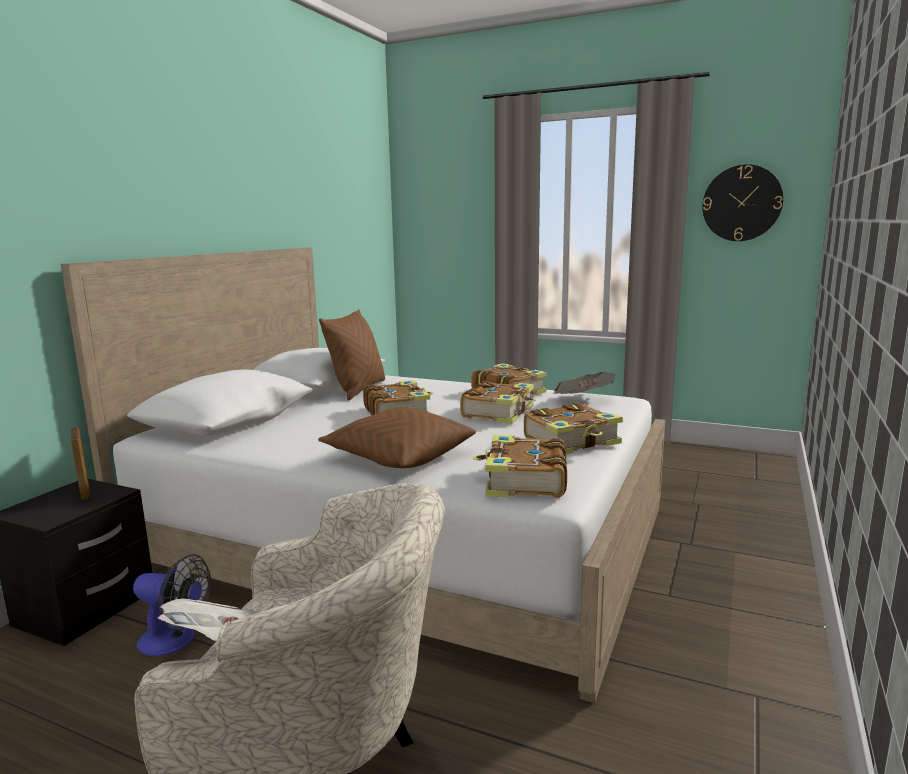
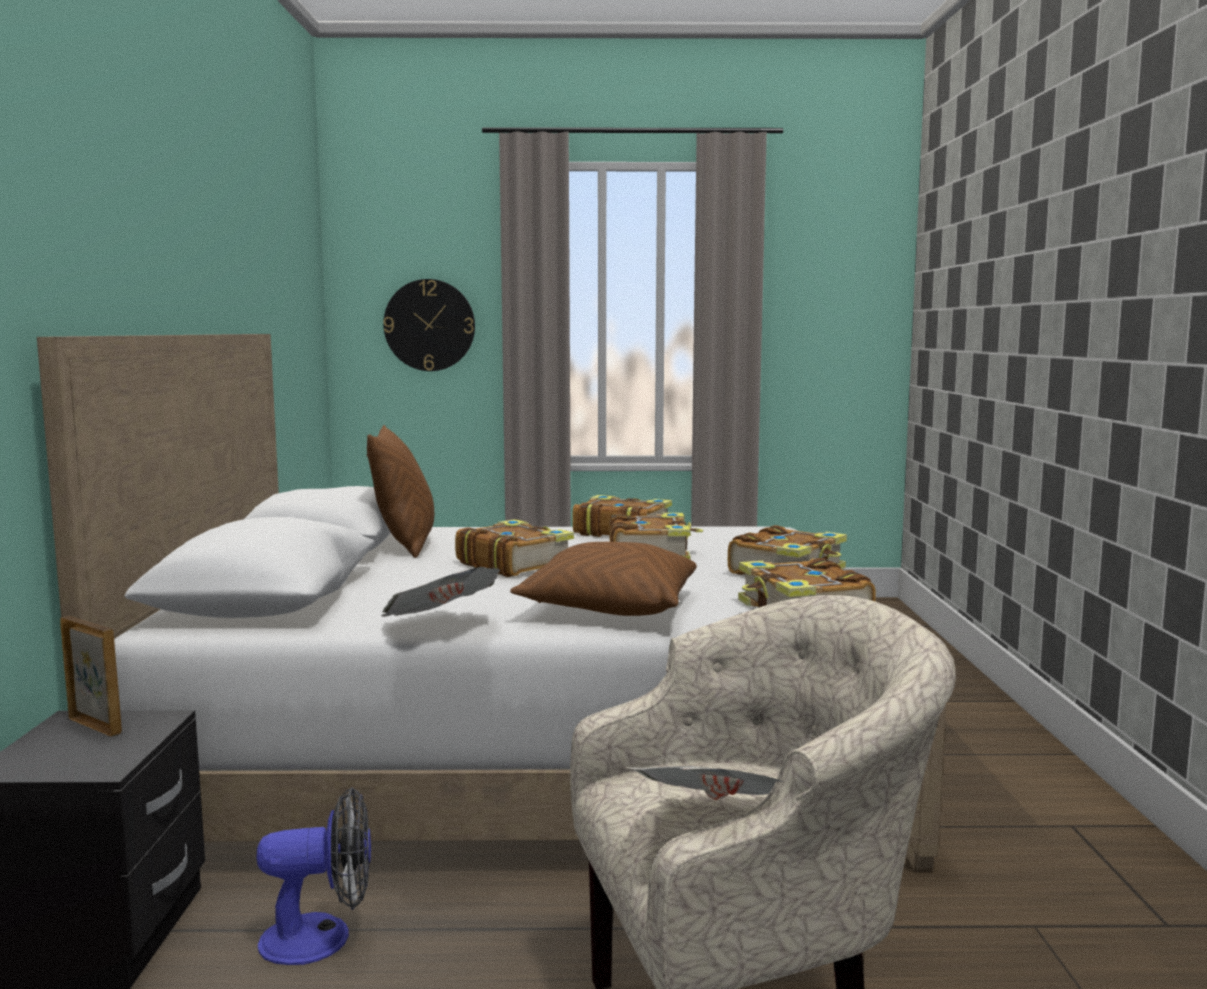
camera: 25 degrees left, 5 degrees down
newspaper [554,372,616,394] -> newspaper moved to [381,567,501,617]
wall clock [702,164,783,241] -> wall clock moved to [383,279,475,371]

